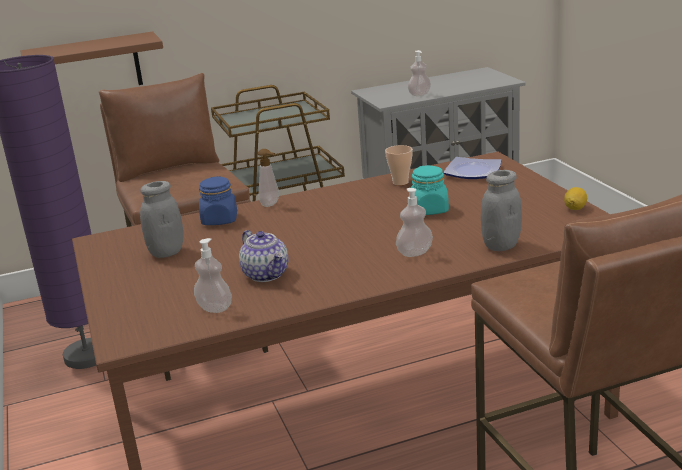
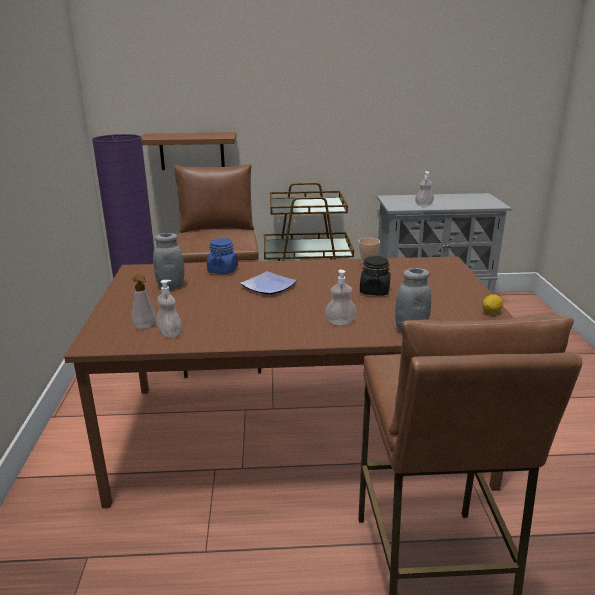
camera: 15 degrees right, 0 degrees up
teapot [239,230,289,282] -> none
soap dispenser [258,149,279,207] -> soap dispenser moved to [132,274,156,329]
turquoise jar [410,165,449,215] -> black jar [360,256,390,295]
plate [444,157,501,179] -> plate moved to [240,271,297,295]

